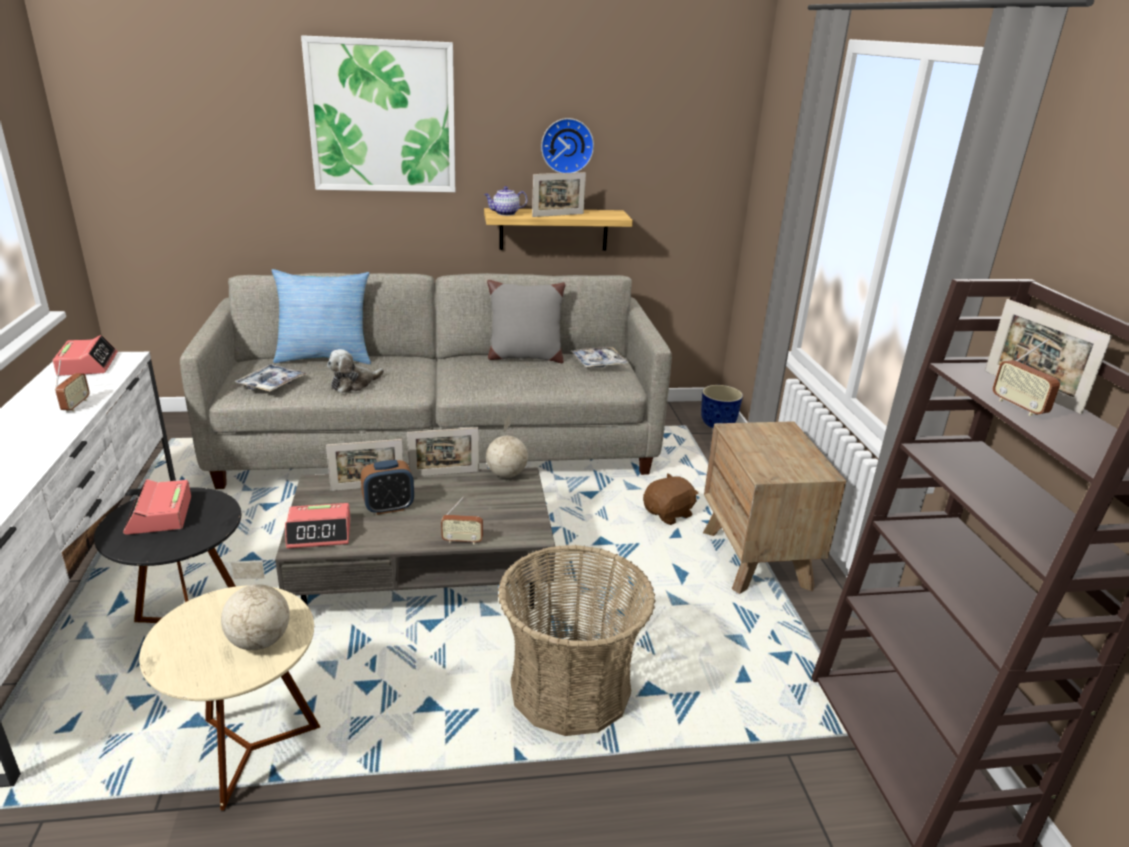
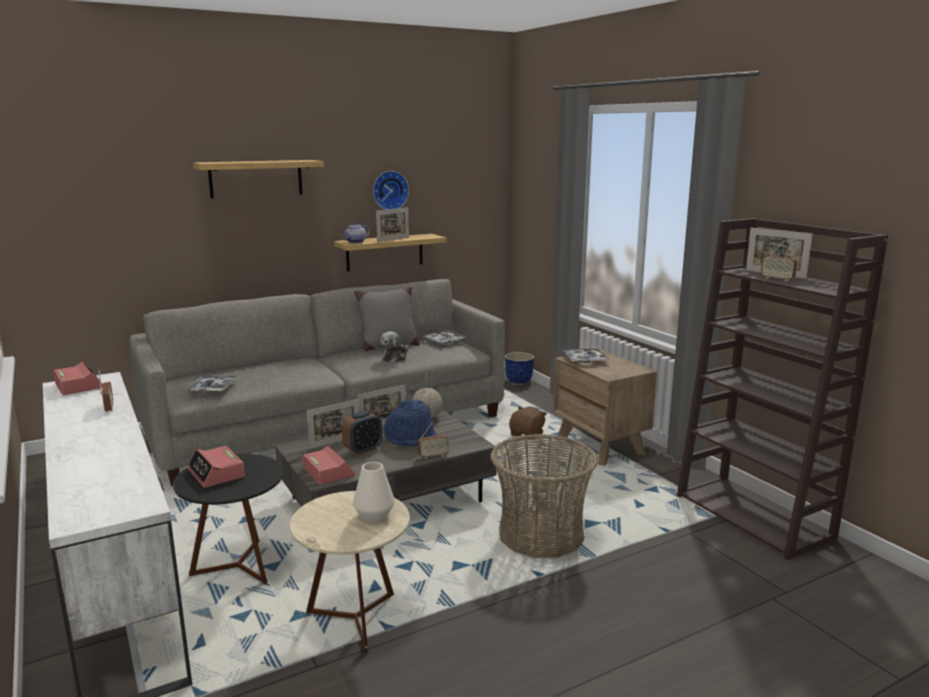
camera: 20 degrees left, 10 degrees down
globe [221,562,290,650] -> white vase [353,462,395,522]
pillow [271,269,371,364] -> none
alarm clock [285,503,351,549] -> alarm clock turned 90 degrees counterclockwise [303,445,355,485]
picture [301,35,455,192] -> shelf [193,160,324,198]
plush toy [327,349,384,393] -> plush toy moved to [380,332,409,363]
none -> blue hat [384,399,437,447]
none -> tray [564,349,610,363]

